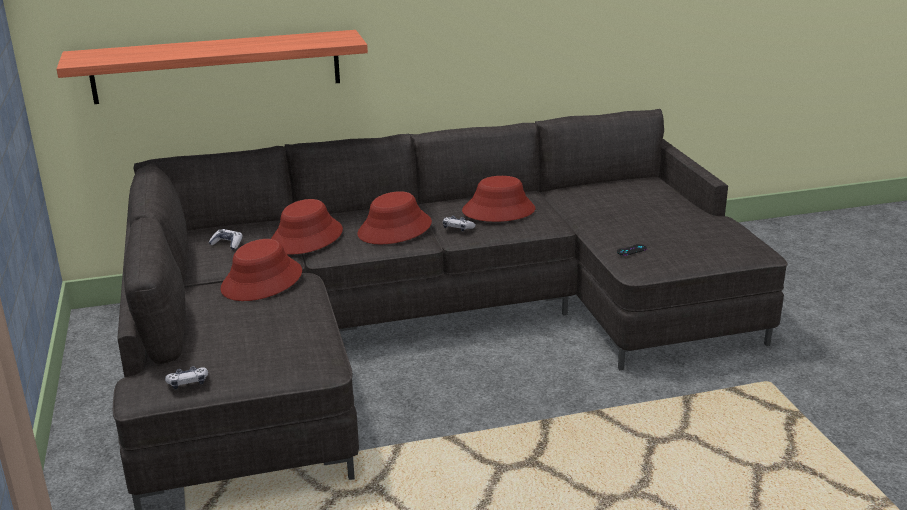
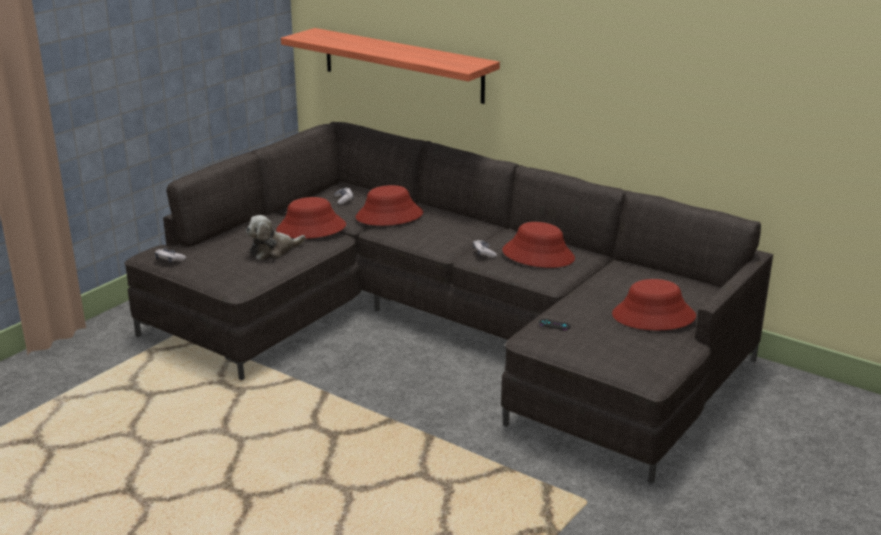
camera: 50 degrees right, 0 degrees up
red hat [357,191,432,244] -> red hat moved to [612,279,696,330]
none -> plush toy [246,215,306,260]

